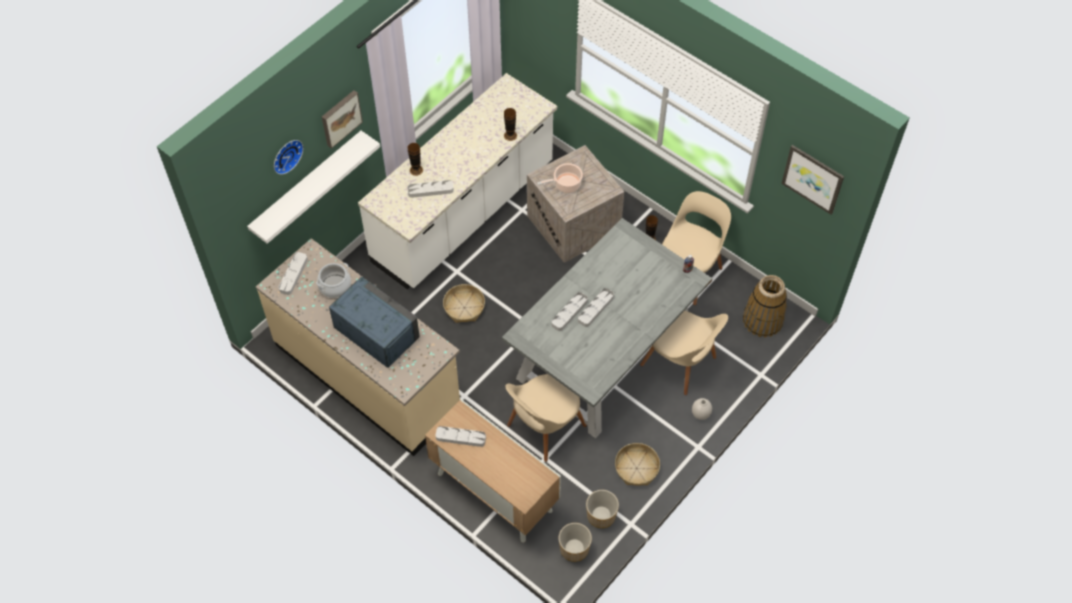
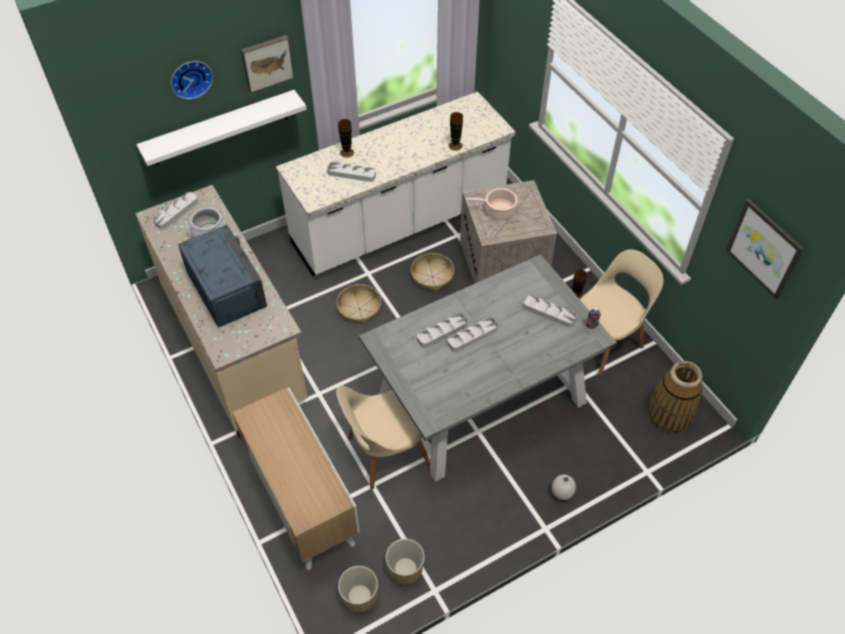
camera: 20 degrees right, 5 degrees down
grey tray [435,426,486,447] -> grey tray moved to [524,295,577,328]
basket [615,443,660,486] -> basket moved to [411,253,454,292]
beige chair [640,311,728,395] -> none

